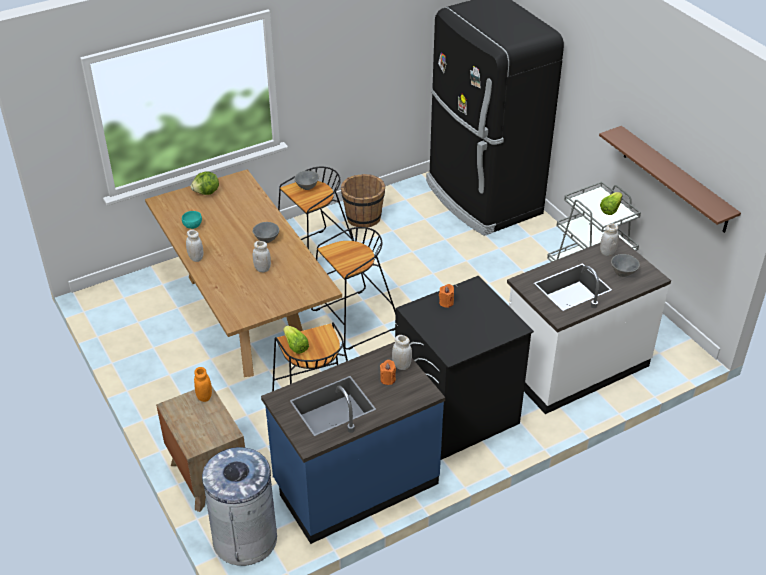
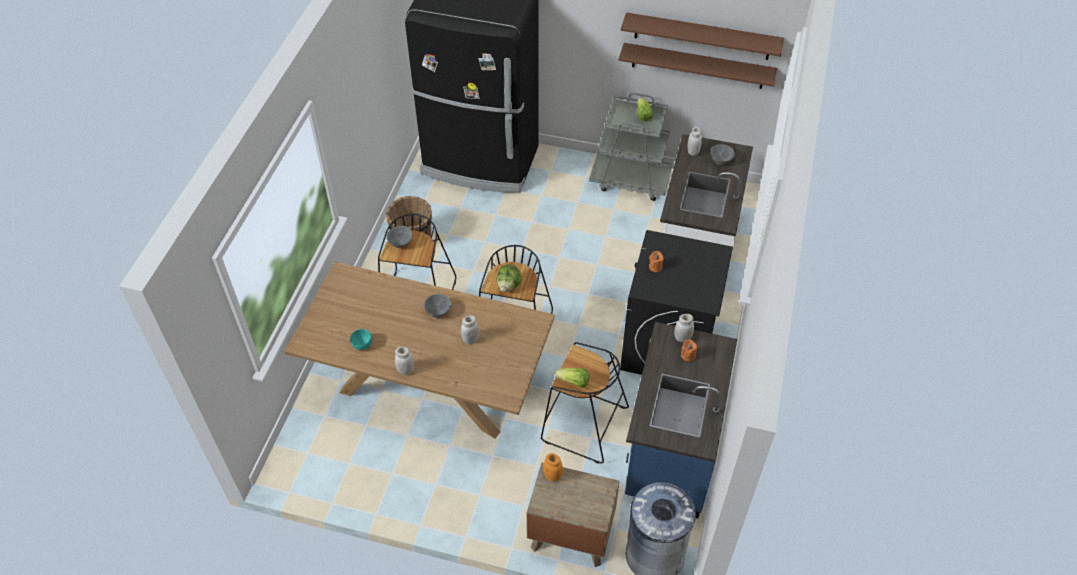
camera: 45 degrees left, 10 degrees up
lettuce [190,171,219,195] -> lettuce moved to [497,264,522,292]
none -> brown shelf [621,12,784,60]

